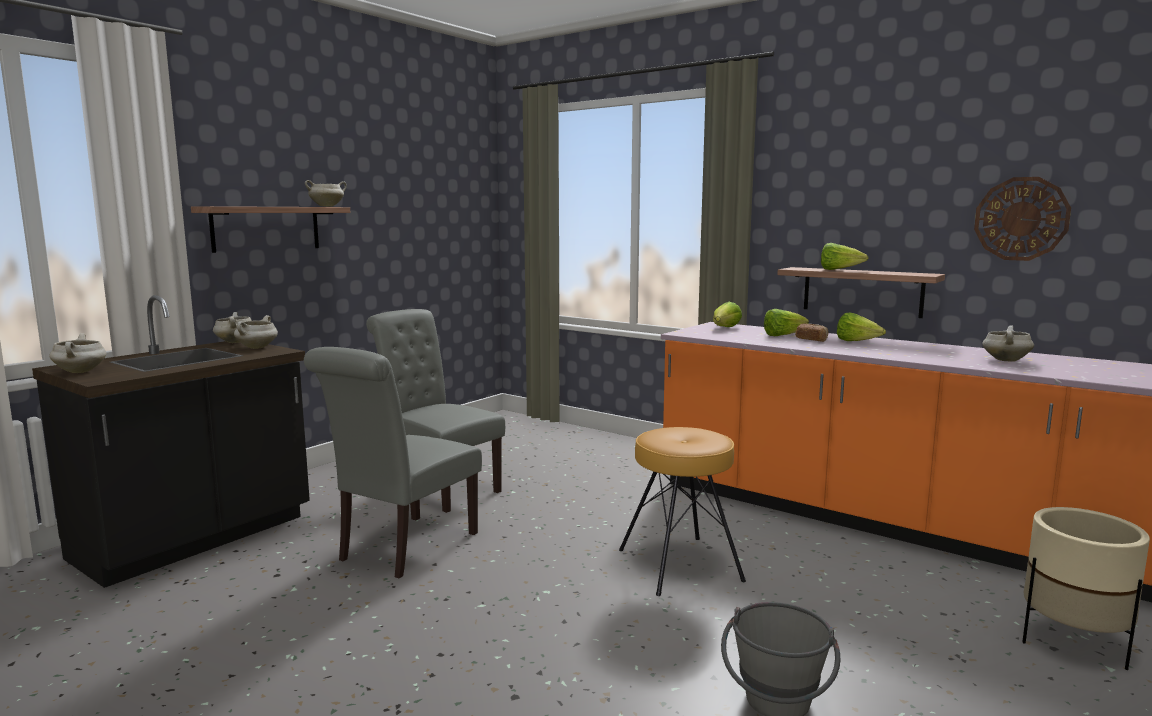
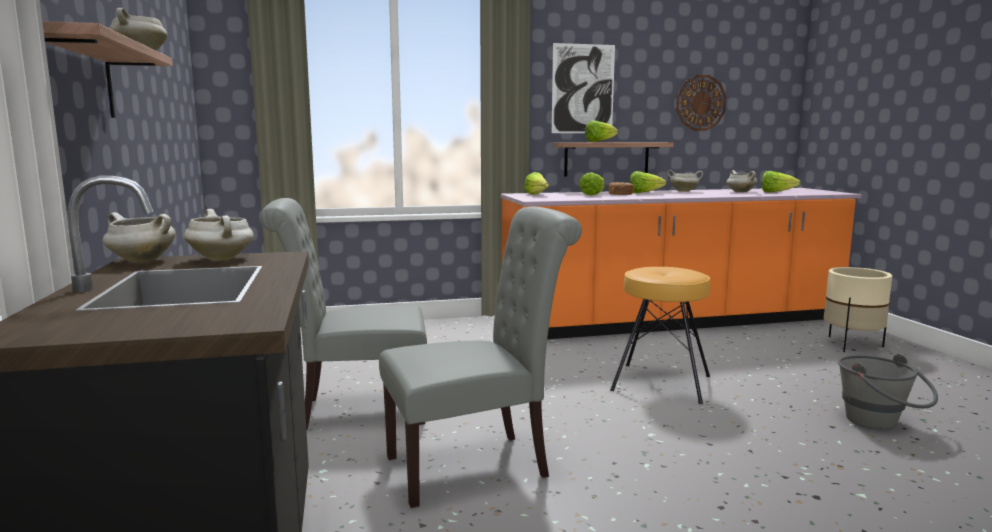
camera: 50 degrees left, 0 degrees up
white cooking pot [49,333,106,373] -> white cooking pot moved to [667,170,703,192]
grey chair [304,347,482,578] -> grey chair turned 90 degrees counterclockwise [379,207,582,508]
none -> picture [552,43,615,133]
none -> lettuce [762,171,801,193]

